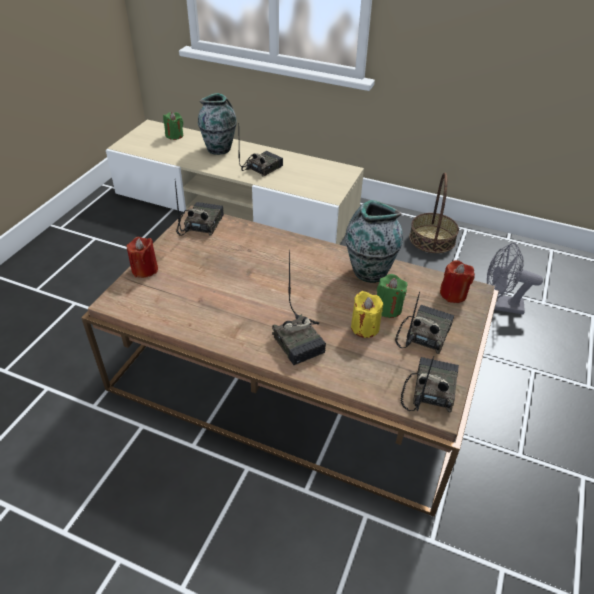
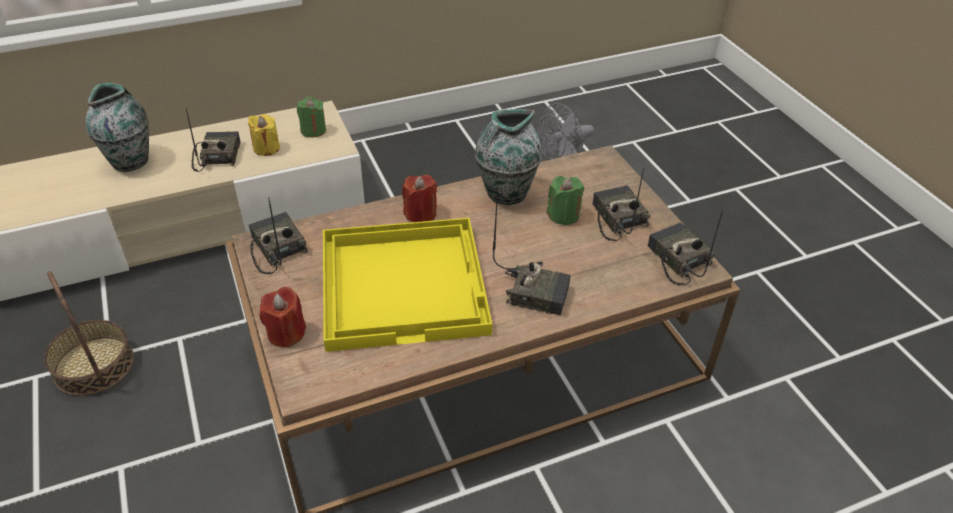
camera: 45 degrees left, 0 degrees up
green candle [163,112,183,140] -> green candle moved to [297,97,326,137]
yellow candle [351,291,383,338] -> yellow candle moved to [248,114,280,156]
basket [409,173,459,253] -> basket moved to [44,272,134,396]
red candle [440,260,475,303] -> red candle moved to [402,175,437,222]
none -> yellow tray [323,218,492,352]

